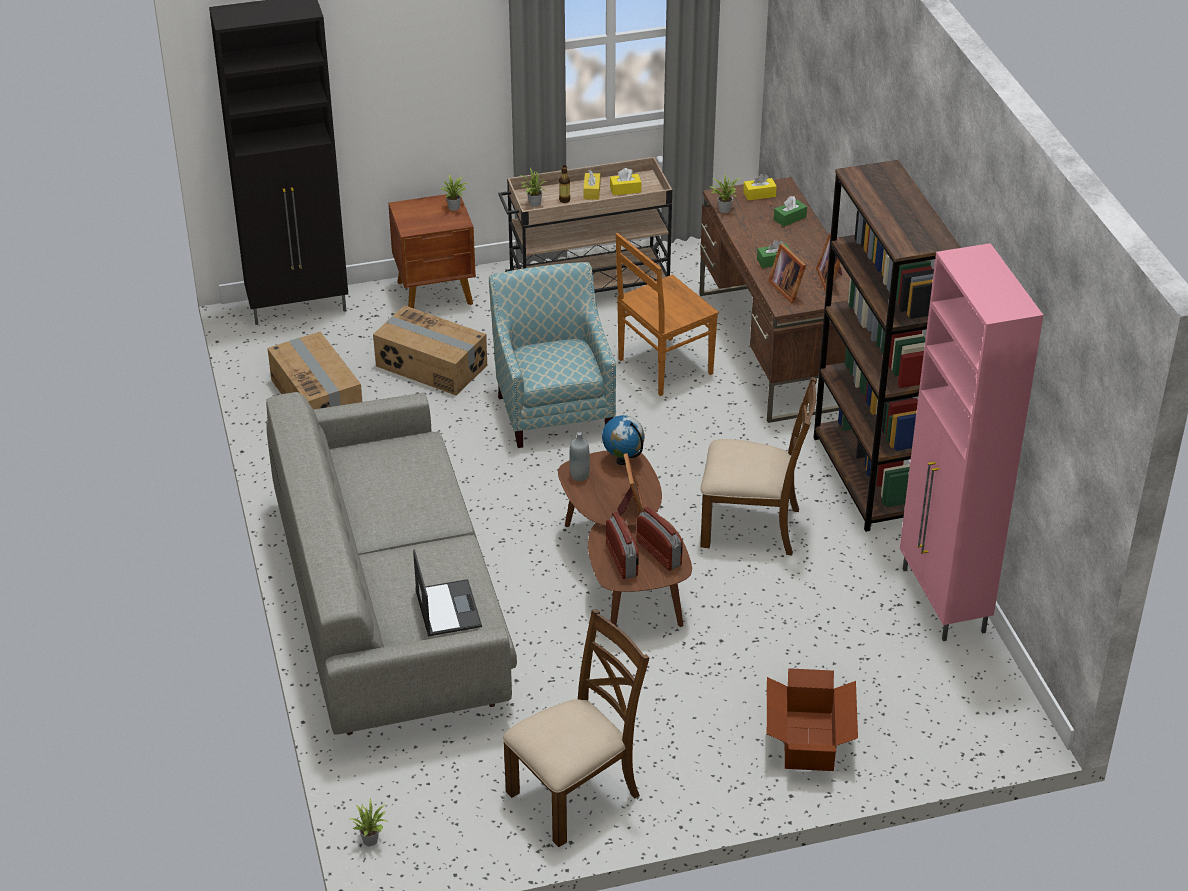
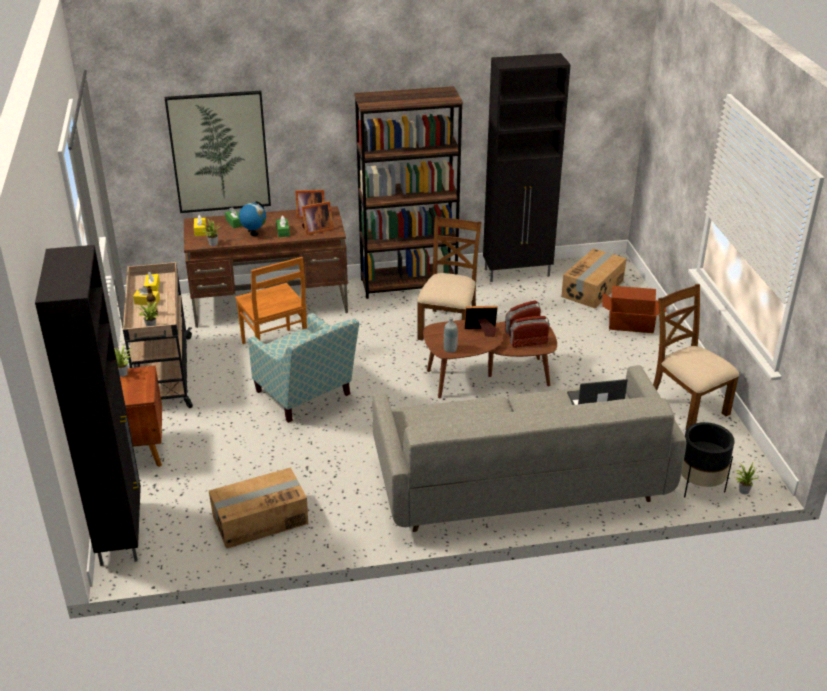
camera: 85 degrees left, 5 degrees down
cardboard box [373,305,487,396] -> cardboard box moved to [561,248,626,308]
armchair [489,262,616,448] -> armchair turned 120 degrees counterclockwise [248,313,359,423]
globe [602,415,645,465] -> globe moved to [239,201,266,236]
pink cabinet [900,243,1043,641] -> black cabinet [483,53,571,282]
none -> picture [165,91,271,213]
none -> black planter [681,422,735,498]

